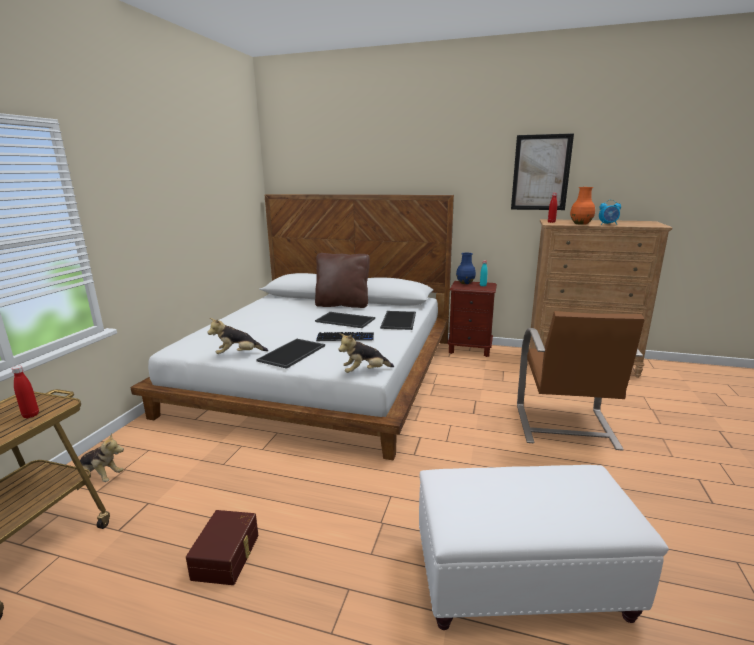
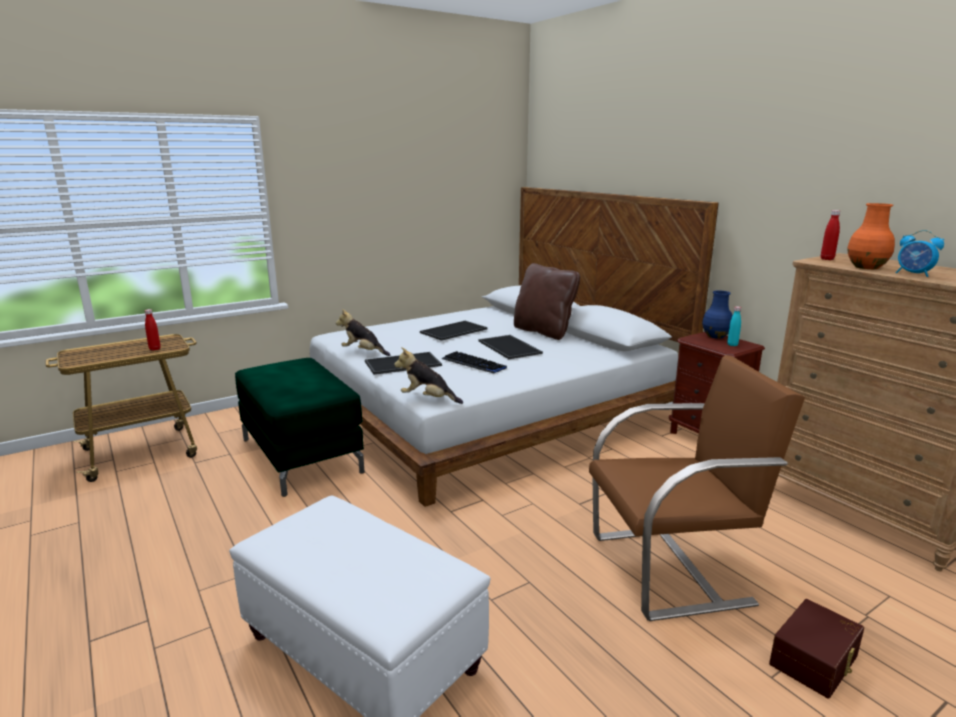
camera: 40 degrees right, 0 degrees up
plush toy [75,433,124,482] -> none
brown storage box [186,510,258,585] -> brown storage box moved to [769,599,864,699]
tray [380,311,416,330] -> tray moved to [420,321,487,341]
picture [511,133,574,210] -> none
brown armchair [517,311,645,451] -> brown armchair turned 150 degrees counterclockwise [589,355,805,621]
none -> green ottoman [235,358,365,497]

